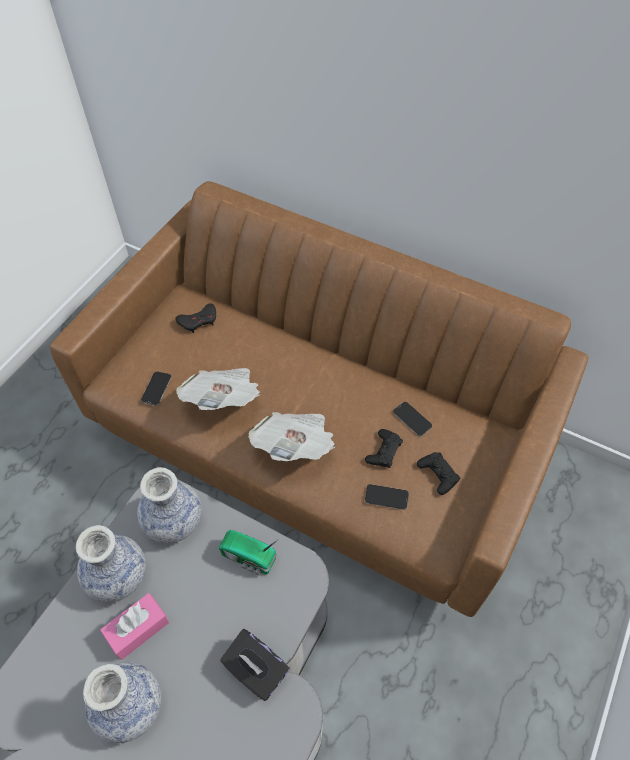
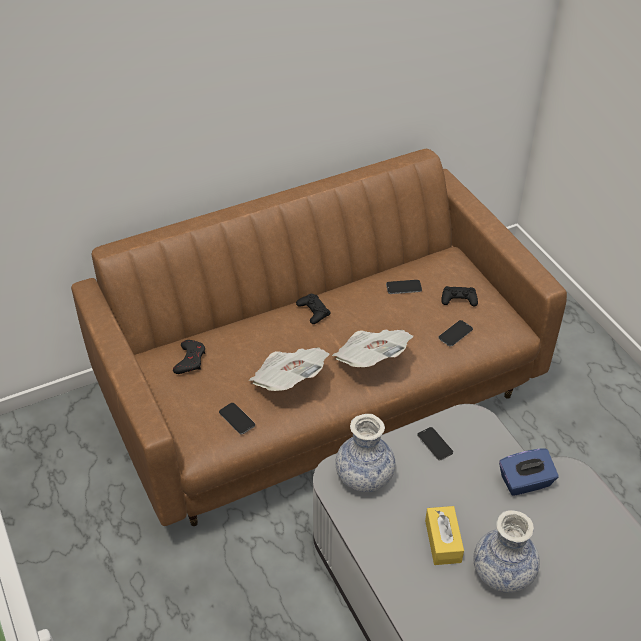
camera: 55 degrees left, 10 degrees down
vase [76,525,146,602] -> none
pink tissue box [100,593,169,660] -> yellow tissue box [425,506,464,565]
radio [219,530,279,575] -> phone [417,427,453,460]
black tissue box [220,629,290,701] -> blue tissue box [499,449,559,496]
black game controller [365,429,403,468] -> black game controller moved to [296,294,331,324]

